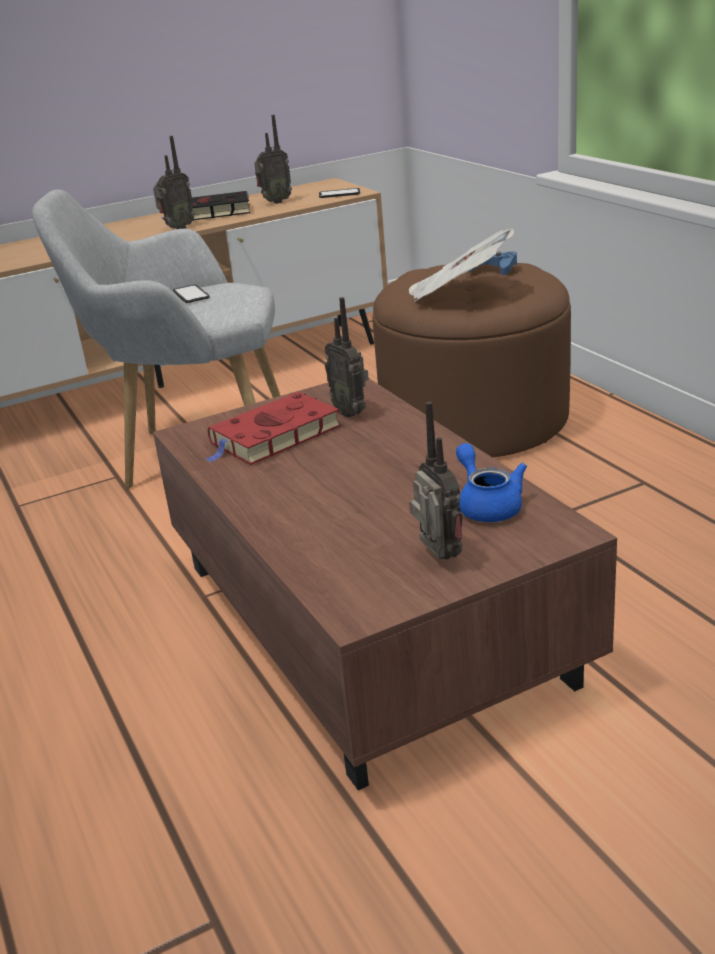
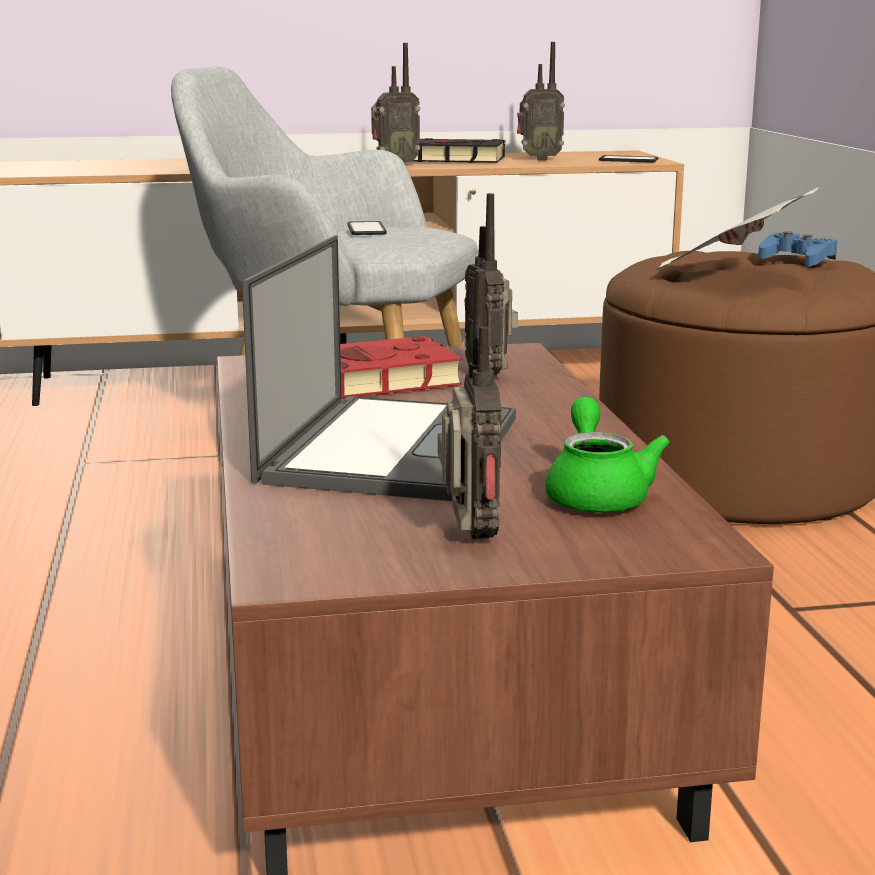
camera: 15 degrees right, 10 degrees down
blue teapot [456,443,527,522] -> green teapot [545,397,670,513]
none -> laptop [242,235,516,501]

